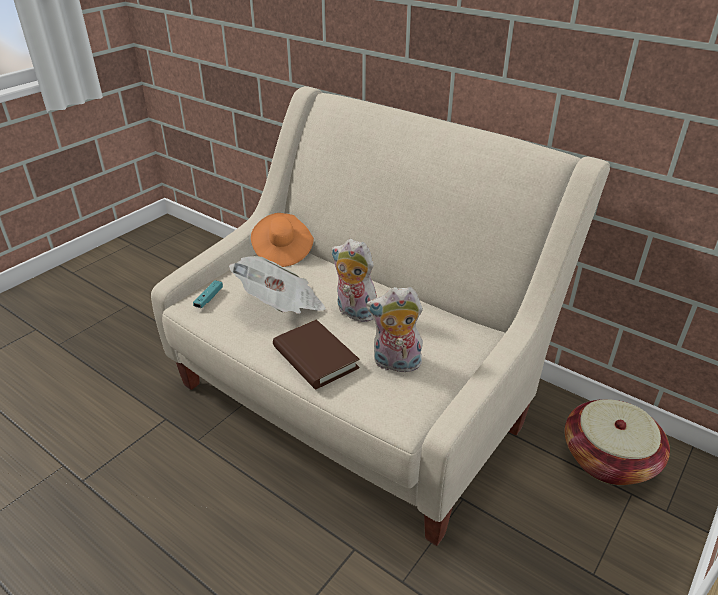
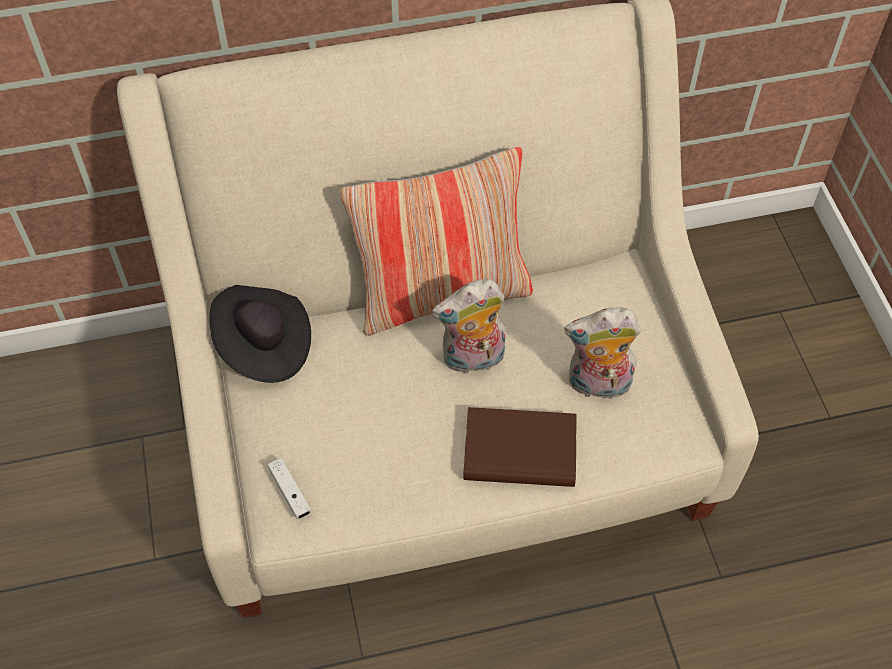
camera: 50 degrees left, 20 degrees up
turquoise game controller [193,280,223,308] -> white game controller [268,458,311,519]
newspaper [229,256,326,314] -> none
orange hat [251,213,314,267] -> black hat [210,285,311,383]
plush toy [366,287,423,373] -> plush toy turned 45 degrees clockwise [564,307,641,399]
basket [565,399,670,485] -> none
none -> pillow [340,147,533,336]

